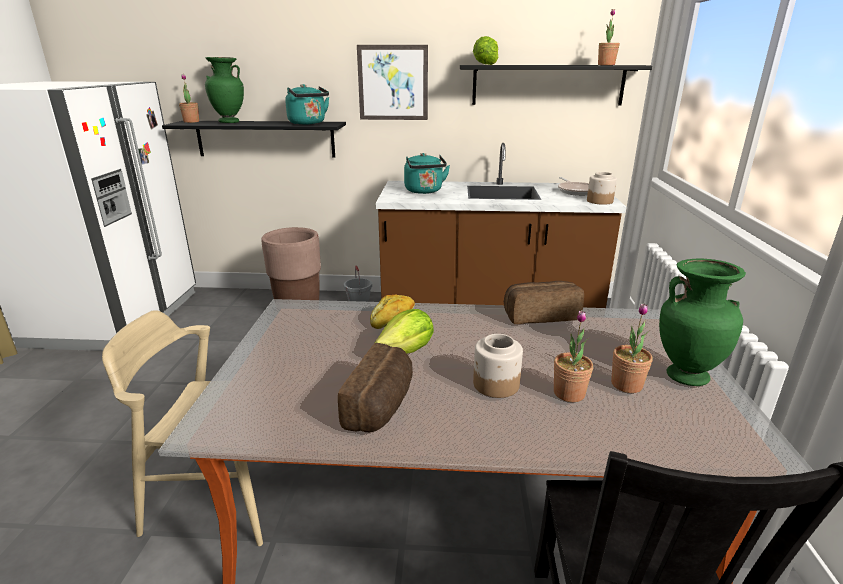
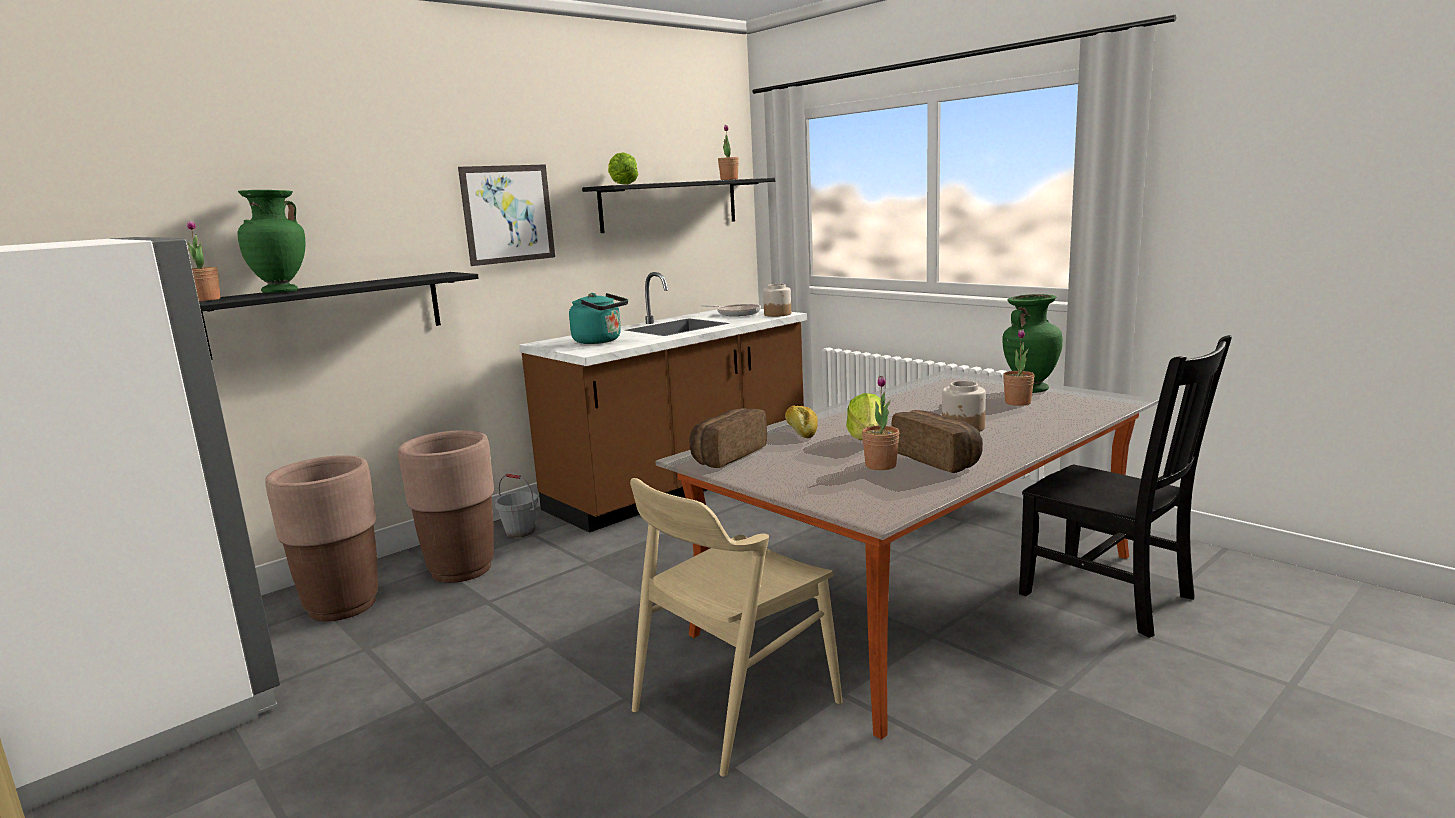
camera: 45 degrees left, 10 degrees down
turquoise kettle [285,84,329,125] -> none
bread [504,281,584,324] -> bread moved to [689,408,767,468]
potted plant [554,310,593,402] -> potted plant moved to [862,376,899,470]
none -> brown planter [265,455,378,621]

